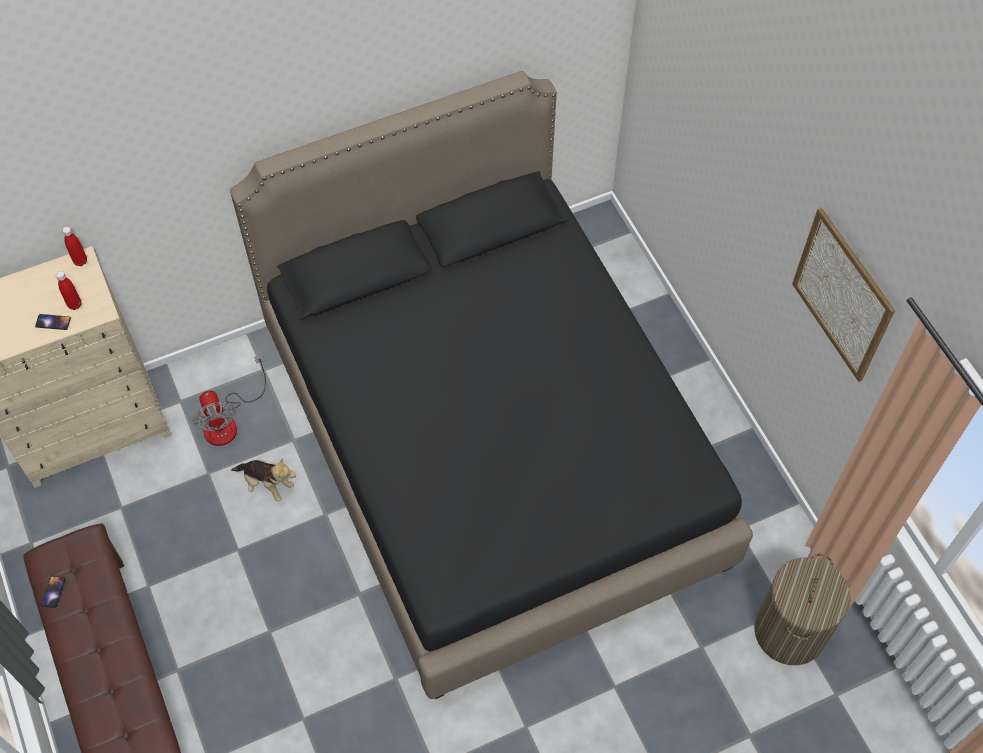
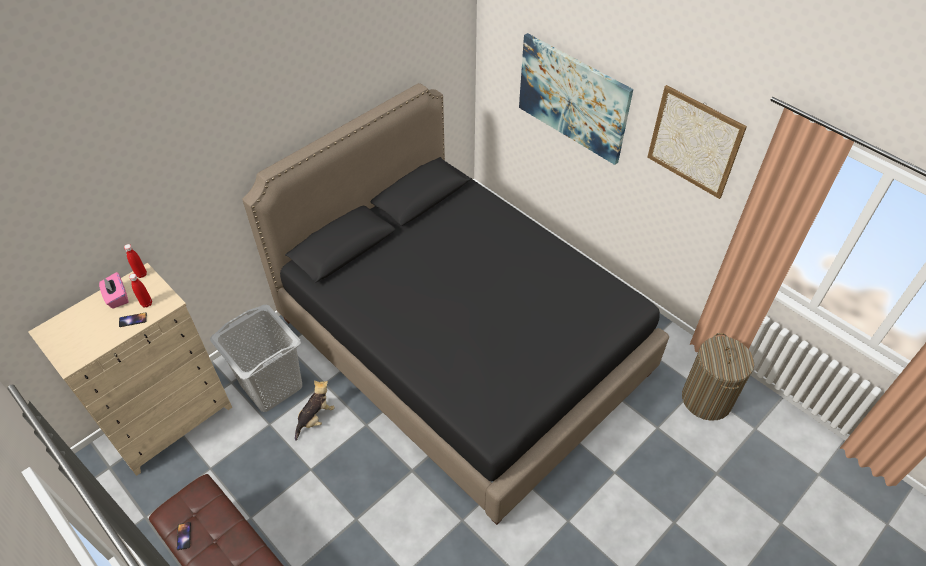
camera: 20 degrees left, 10 degrees down
fan [193,354,266,446] -> grey laundry basket [210,305,302,412]
plush toy [231,458,296,501] -> plush toy turned 60 degrees counterclockwise [295,380,335,441]
none -> pink tissue box [99,272,129,309]
none -> picture [519,33,633,165]

